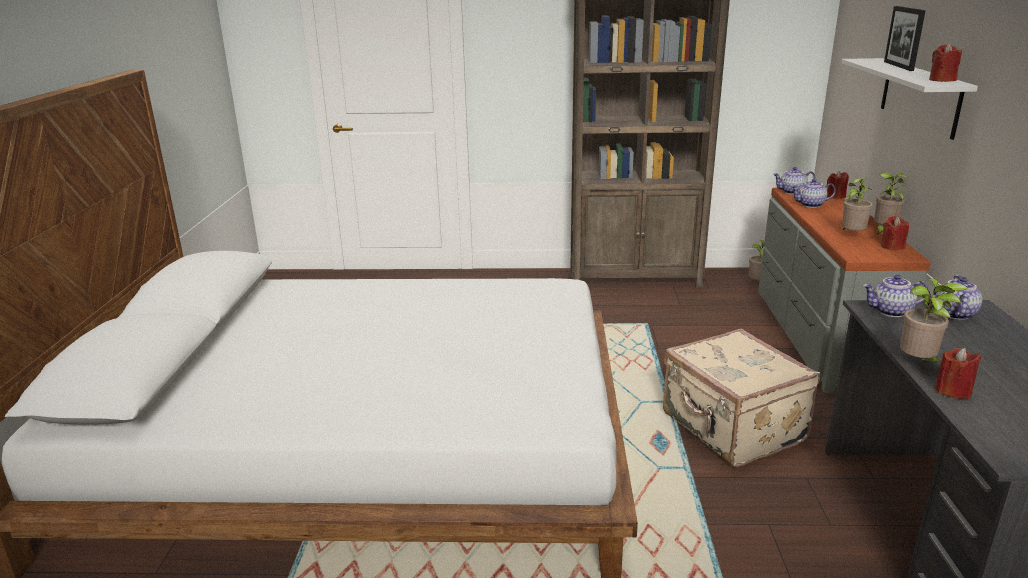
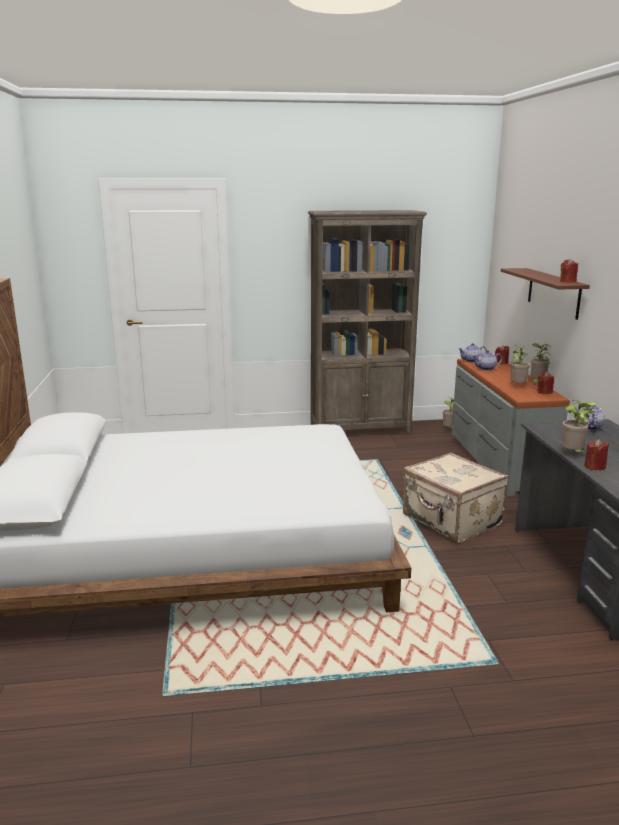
camera: 10 degrees left, 5 degrees down
white shelf [842,58,978,140] -> brown shelf [501,268,590,320]
teapot [863,275,929,317] -> none
picture frame [884,6,926,71] -> none

